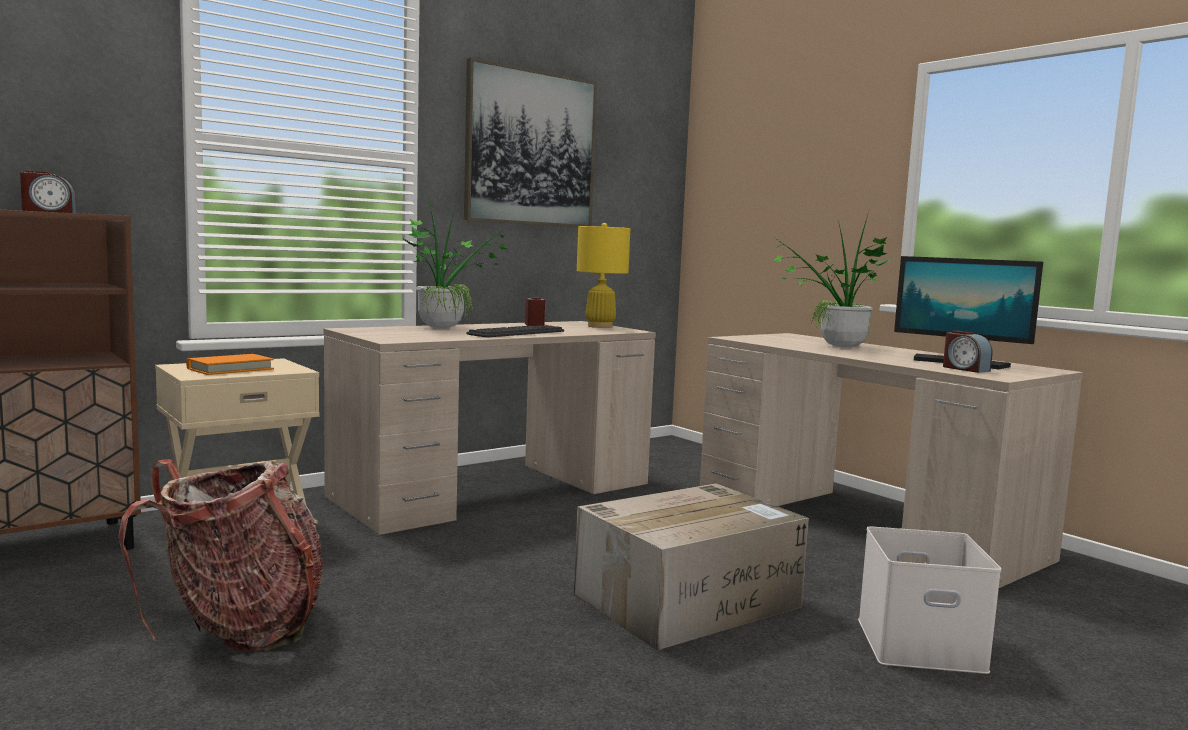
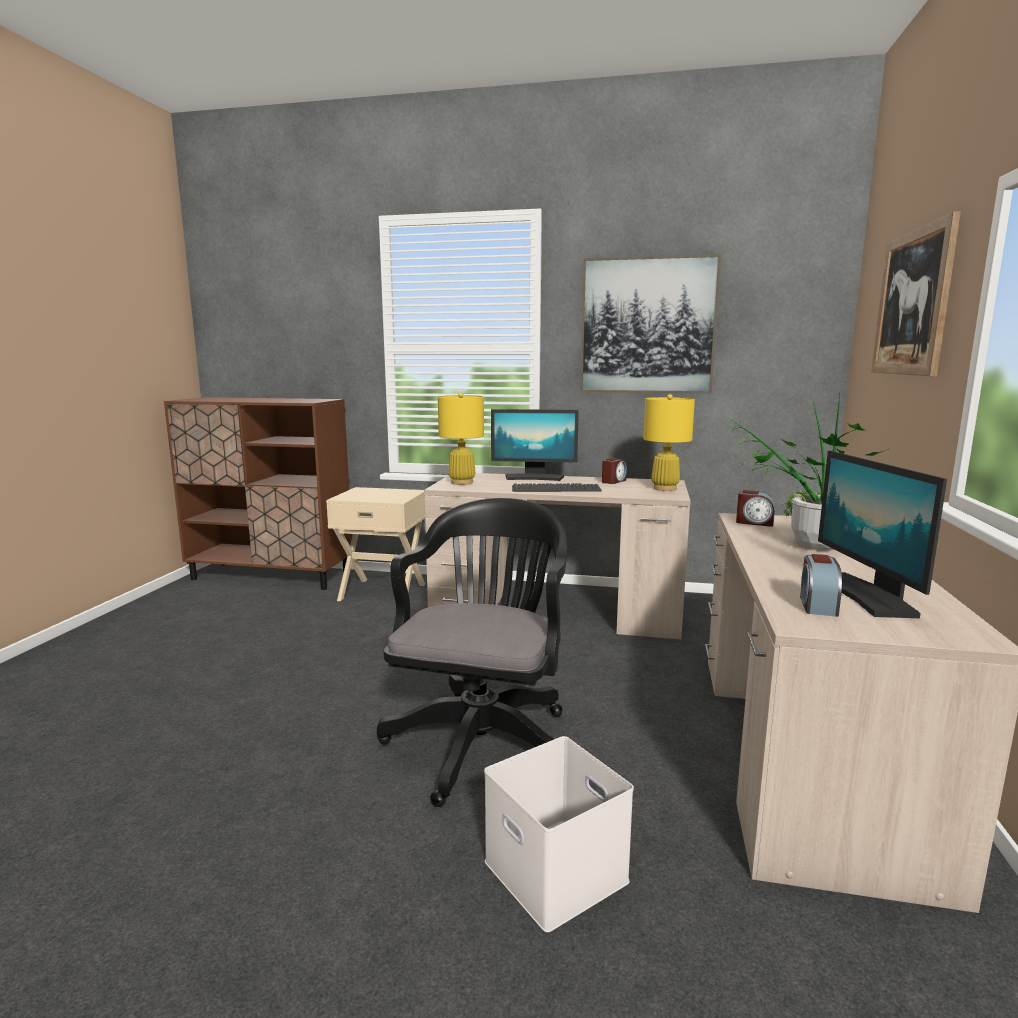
camera: 50 degrees right, 5 degrees up
alarm clock [20,170,75,213] -> alarm clock moved to [736,490,775,527]
backpack [118,459,323,651] -> none
orange book [186,354,274,375] -> none
potted plant [402,196,508,328] -> monitor [491,409,579,481]
cardboard box [574,484,809,650] -> black office chair [377,498,567,807]
none -> yellow table lamp [438,393,484,485]
none -> picture [871,211,961,376]

